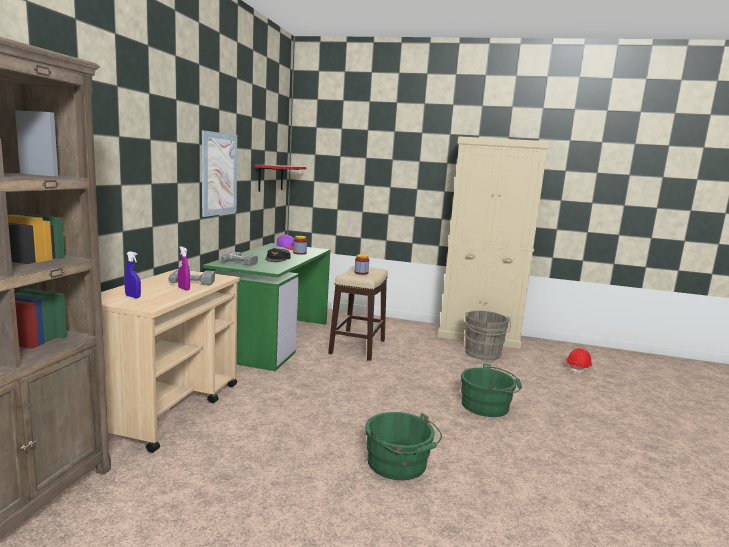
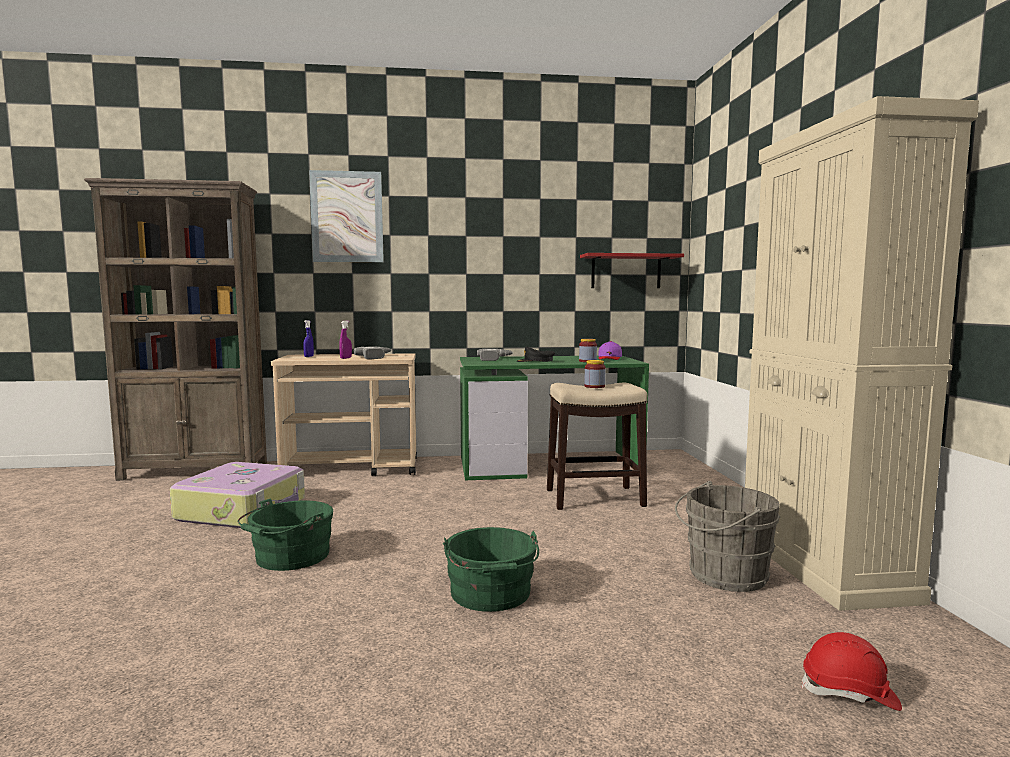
camera: 70 degrees right, 5 degrees down
picture [202,130,237,217] -> picture moved to [309,170,384,262]
none -> suitcase [170,462,305,528]

